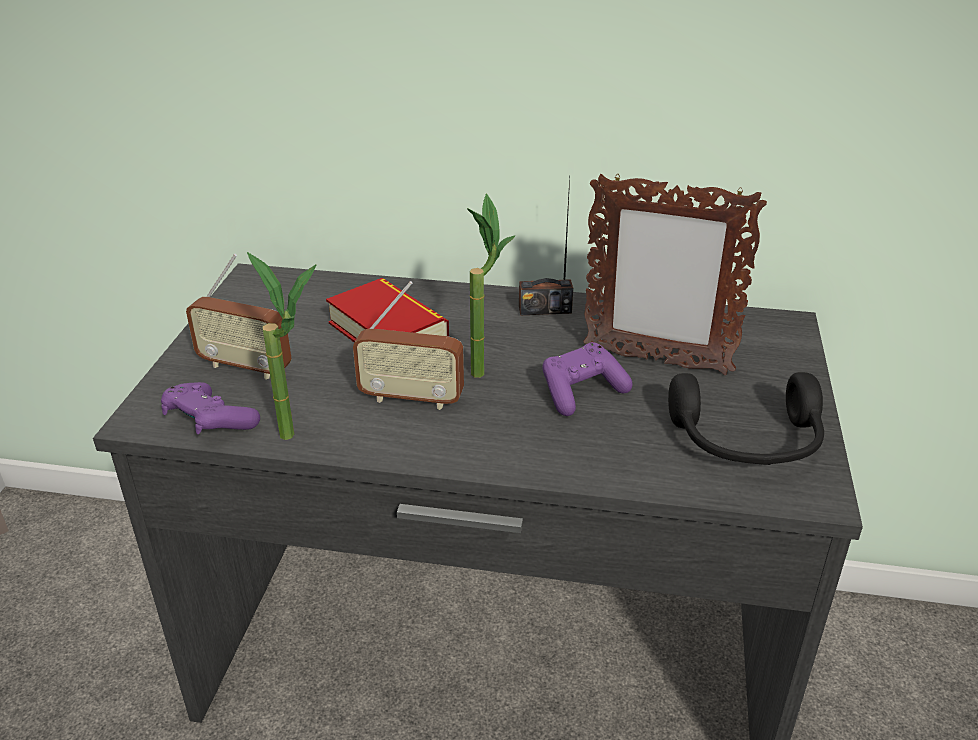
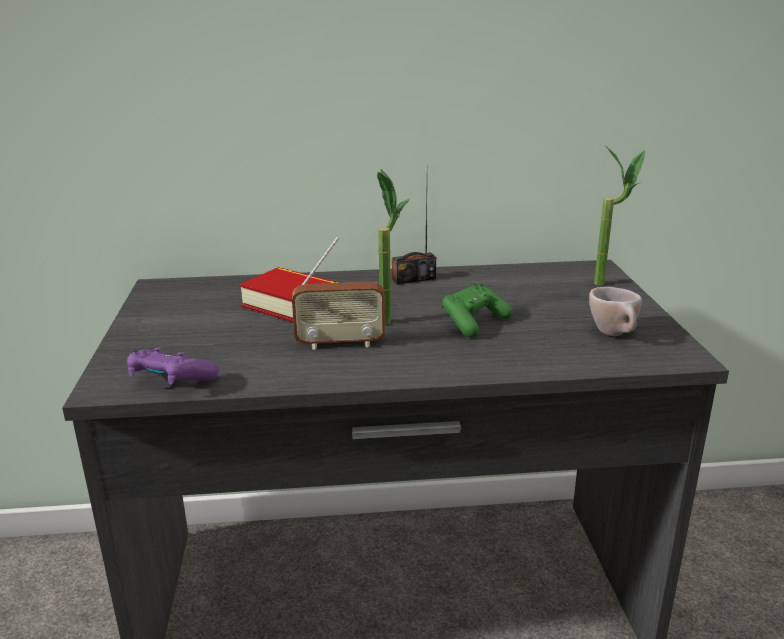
camera: 15 degrees left, 10 degrees down
radio [186,254,292,379] -> none
potted plant [247,252,317,440] -> potted plant moved to [594,145,645,285]
purple game controller [542,342,632,416] -> green game controller [442,283,513,338]
picture frame [583,174,767,375] -> none
black headphones [668,372,824,465] -> beige cup [589,287,642,336]

